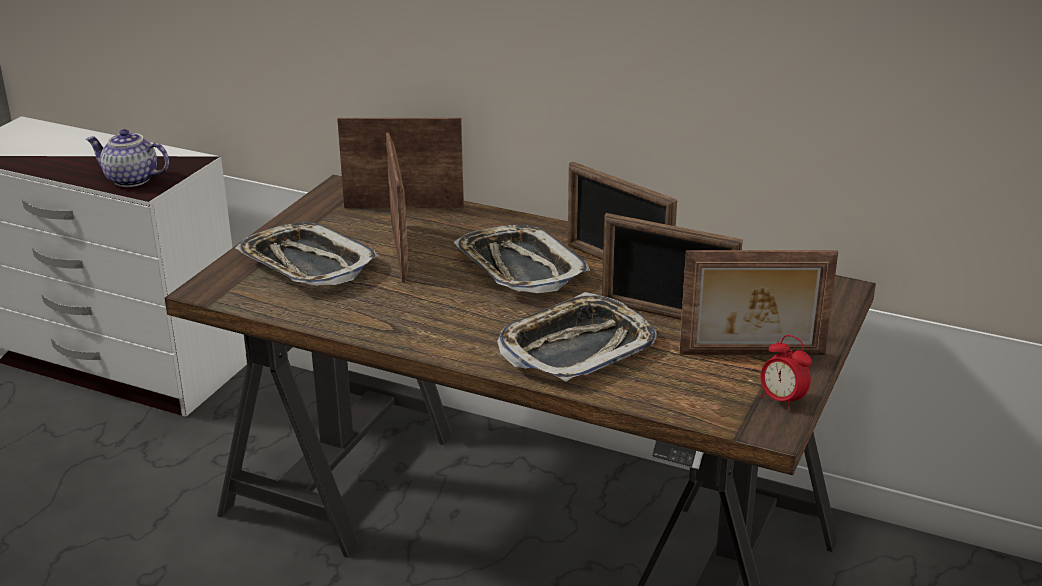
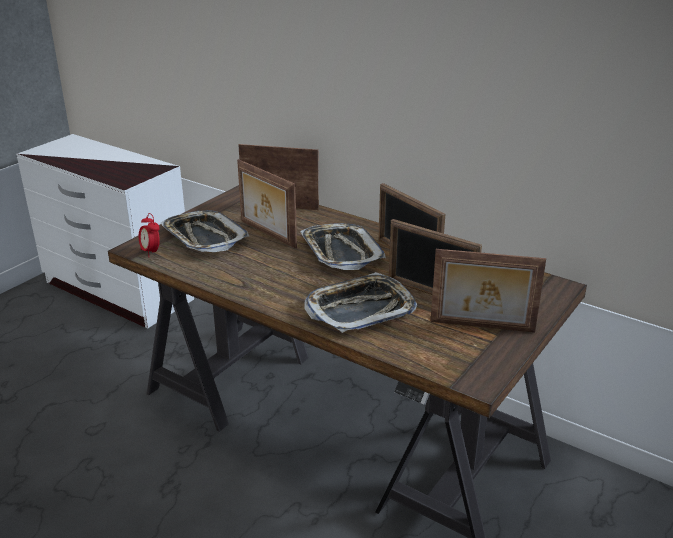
camera: 10 degrees right, 0 degrees up
teapot [86,129,169,187] -> none
picture frame [386,133,408,283] -> picture frame turned 135 degrees clockwise [237,159,297,249]
alarm clock [760,335,812,412] -> alarm clock moved to [139,213,160,255]

